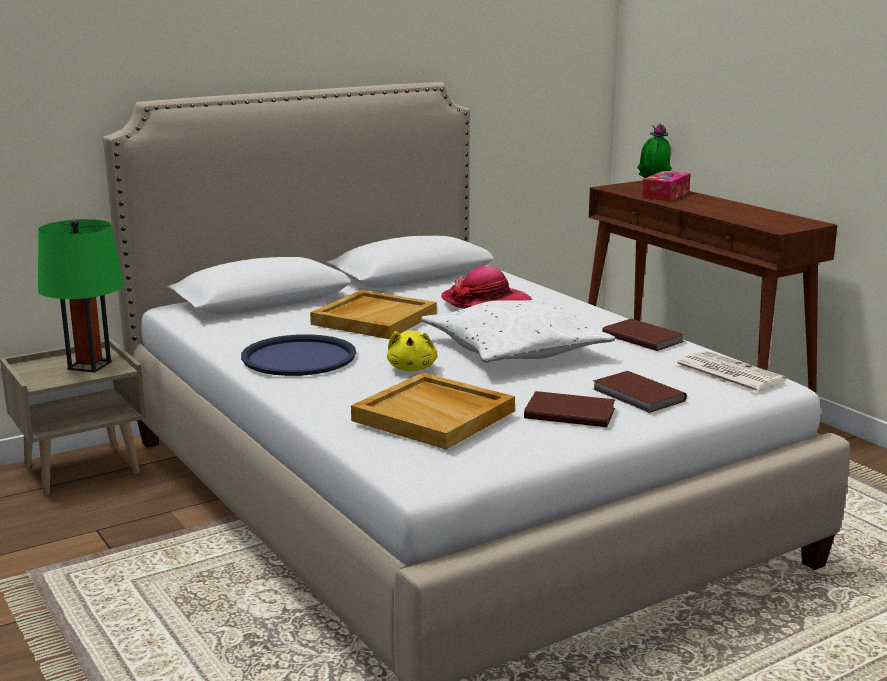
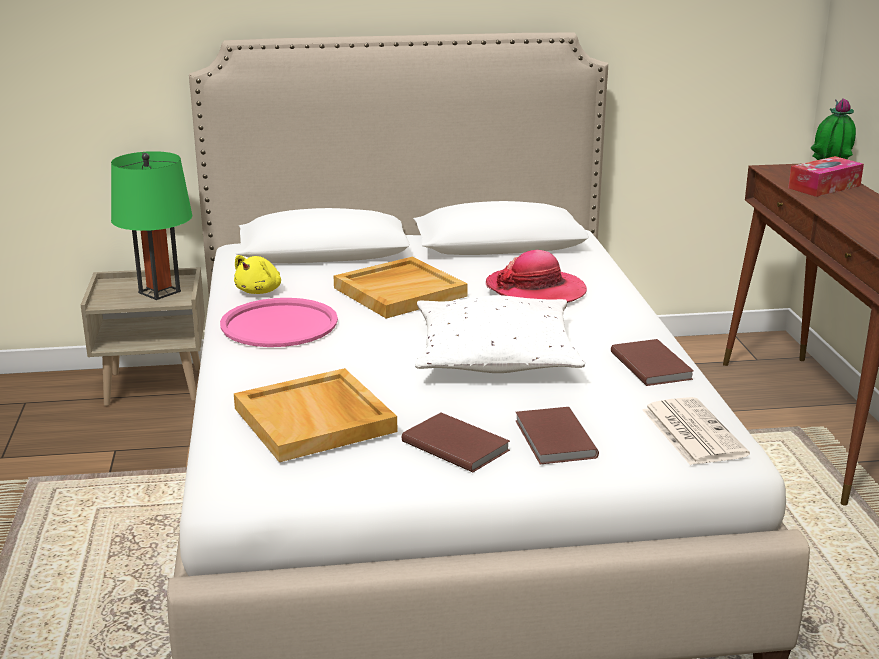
camera: 25 degrees right, 5 degrees up
blue tray [241,334,356,376] -> pink tray [220,298,338,347]
yellow plush toy [387,330,438,371] -> yellow plush toy moved to [234,255,281,294]

